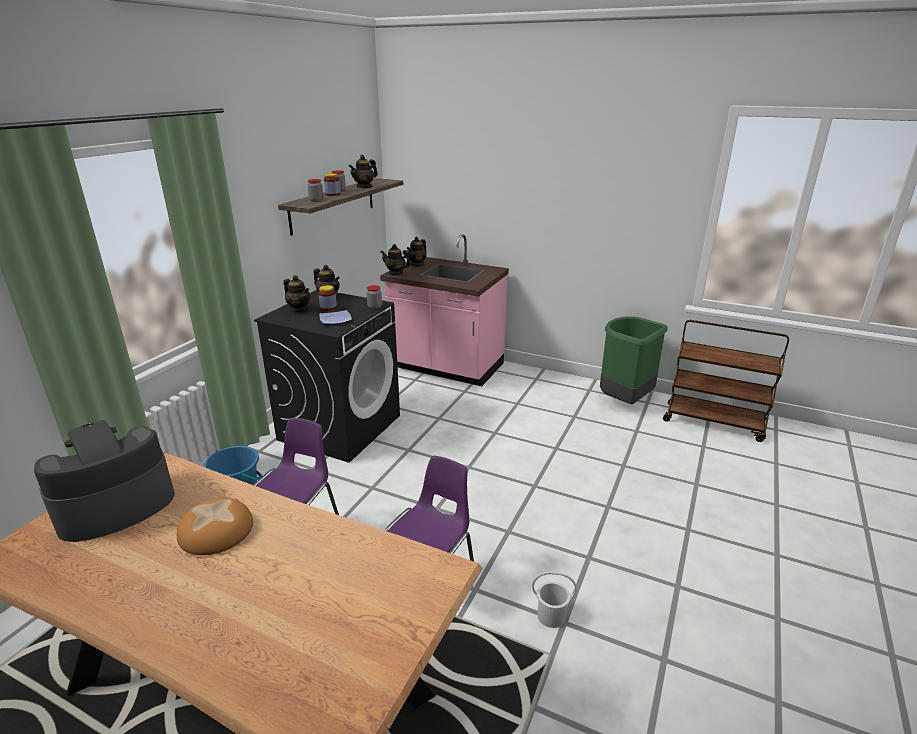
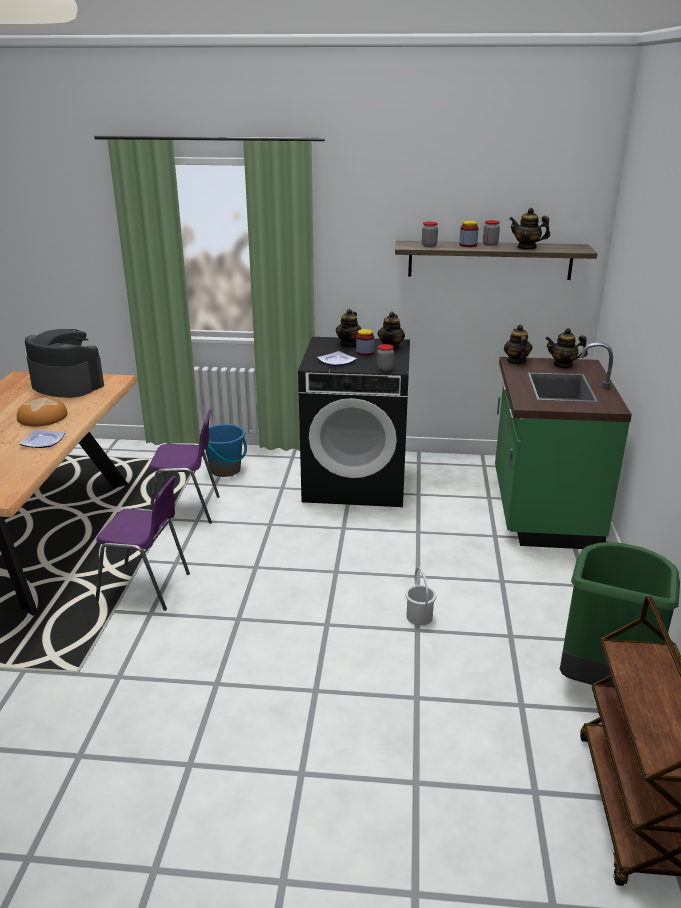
camera: 70 degrees right, 0 degrees up
pink counter [380,234,509,386] -> green counter [495,343,632,549]
white bucket [532,571,577,628] -> white bucket moved to [405,567,436,626]
none -> plate [19,430,66,448]

